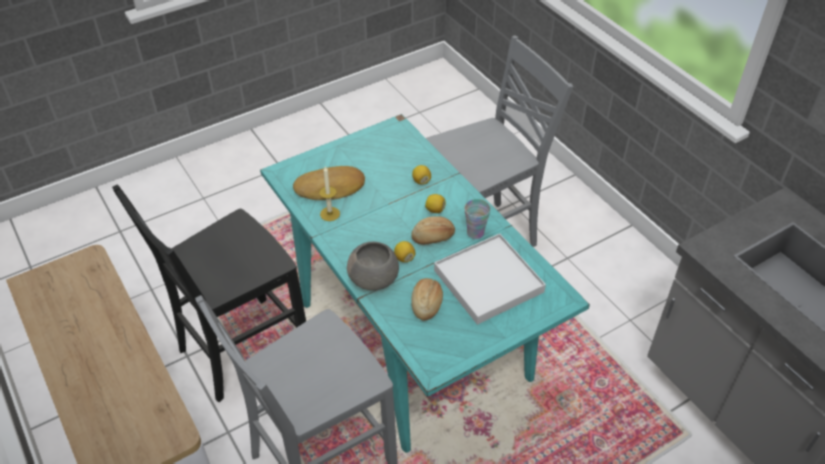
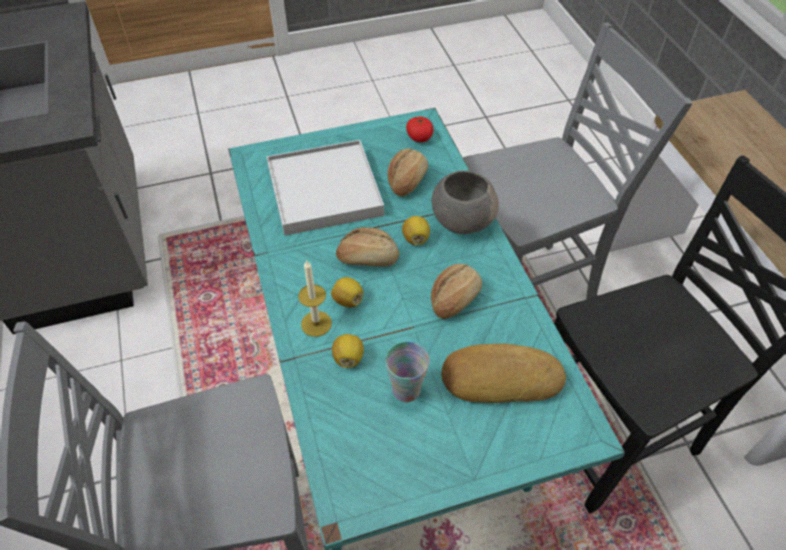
camera: 165 degrees left, 5 degrees up
candle [319,166,340,221] -> candle moved to [298,260,332,337]
cup [465,199,491,239] -> cup moved to [385,342,429,402]
none -> tomato [406,117,433,142]
none -> bread [431,264,482,319]

